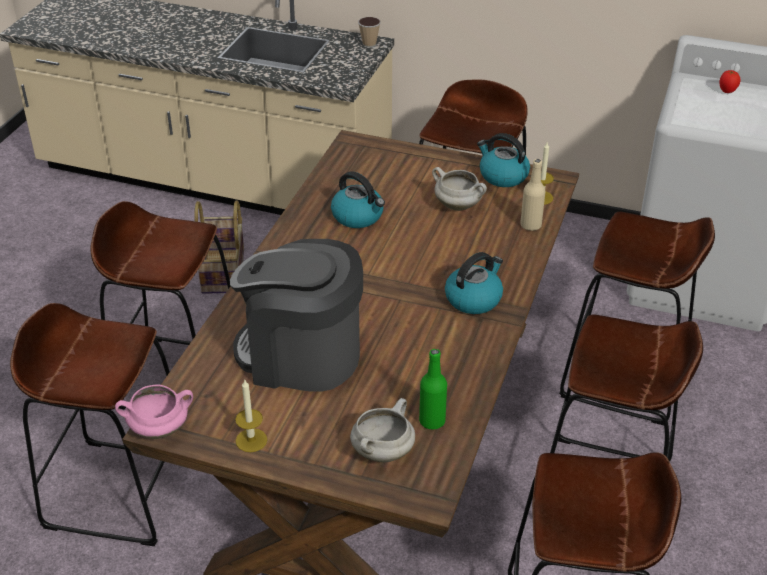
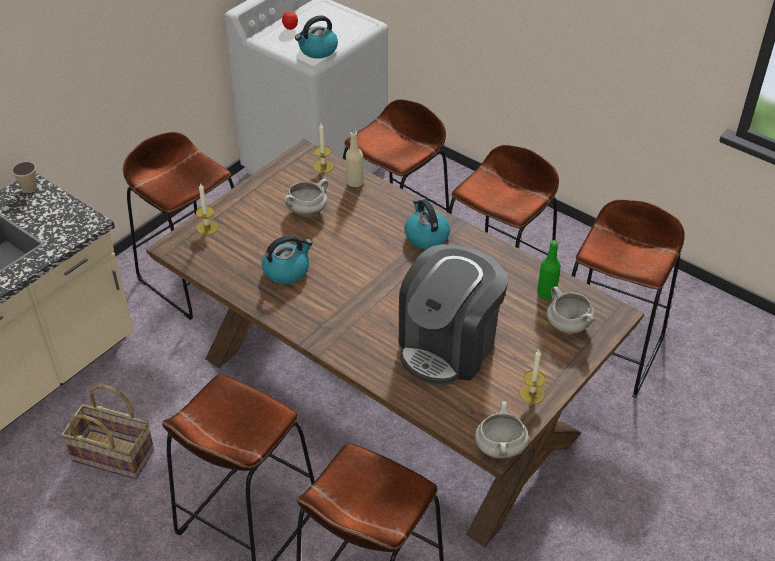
camera: 70 degrees left, 5 degrees up
pink cooking pot [115,384,193,439] -> white cooking pot [475,401,529,459]
kettle [477,133,530,187] -> kettle moved to [295,15,338,59]
none -> candle [196,183,218,235]

